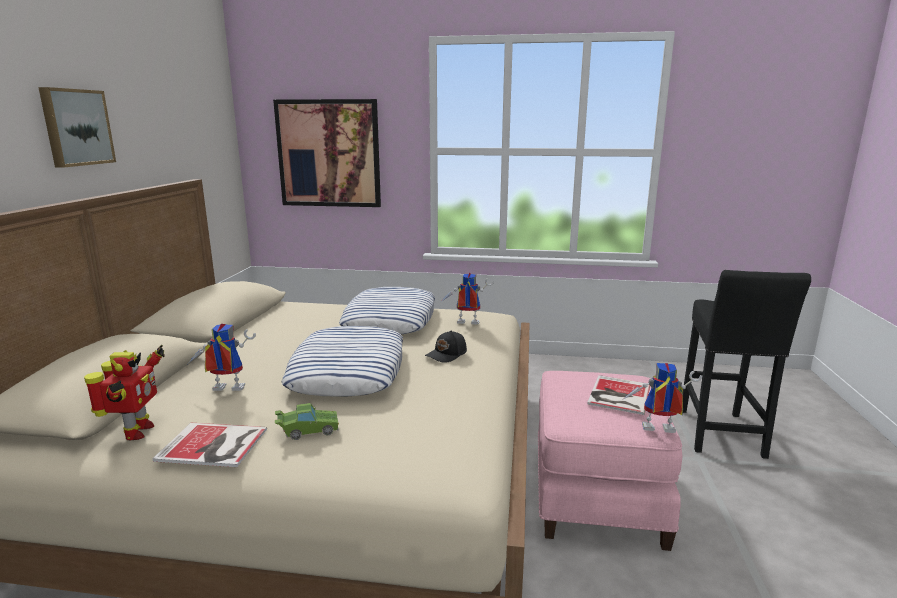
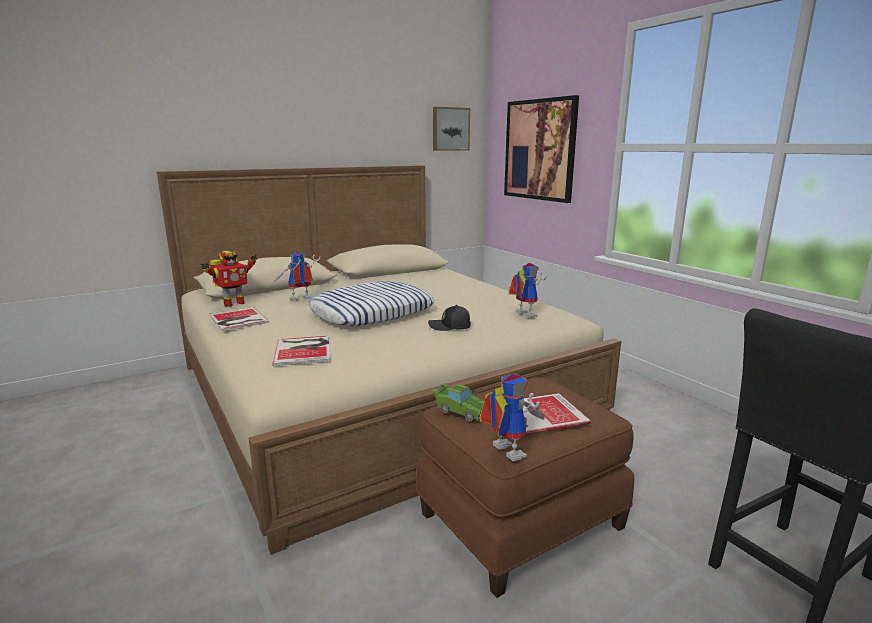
camera: 50 degrees right, 0 degrees up
picture [38,87,116,168] -> picture moved to [433,107,470,151]
toy robot [189,324,256,391] -> toy robot turned 75 degrees counterclockwise [273,251,321,301]
green toy car [275,403,339,440] -> green toy car moved to [431,383,484,422]
pillow [339,287,435,334] -> none
pink ottoman [538,371,682,551] -> brown ottoman [416,377,634,598]
none -> book [272,336,330,366]

